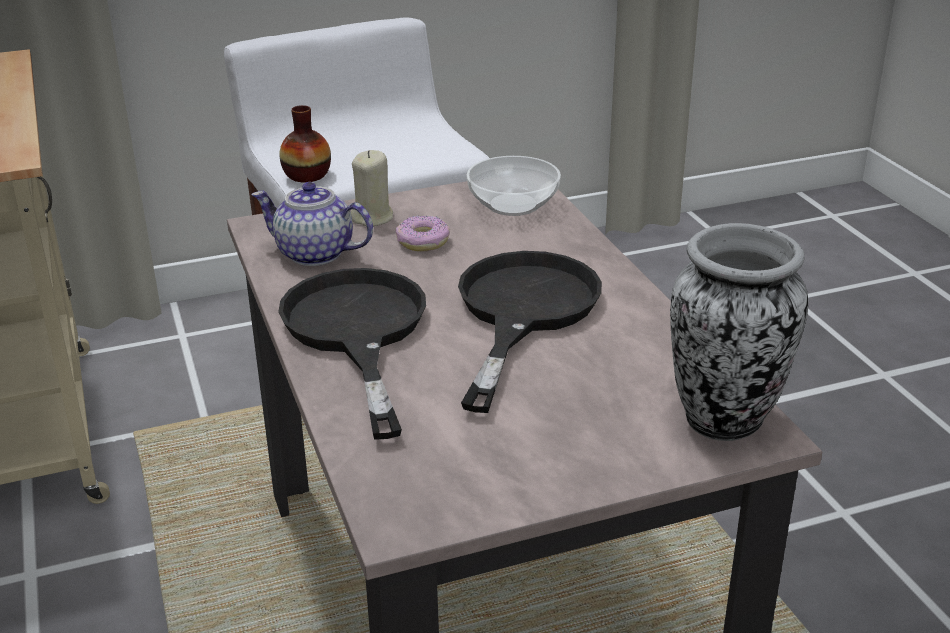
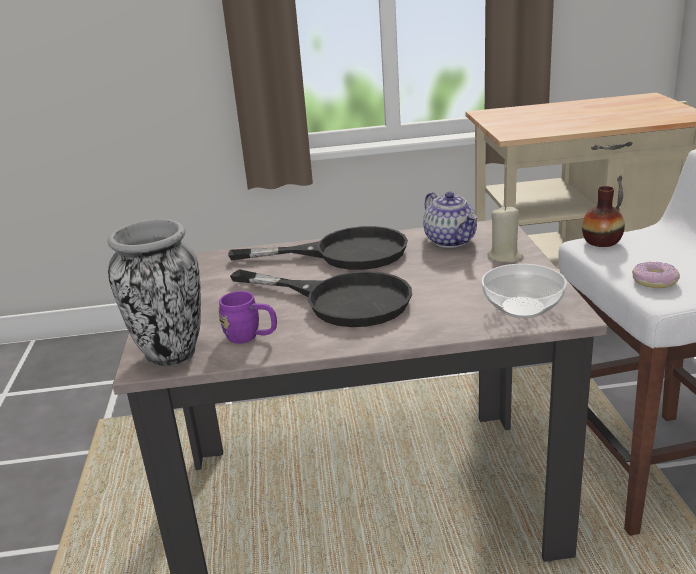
camera: 105 degrees right, 5 degrees down
teapot [252,182,373,266] -> teapot turned 120 degrees clockwise [423,192,477,248]
donut [396,216,450,251] -> donut moved to [632,262,680,288]
none -> purple mug [218,291,277,344]

